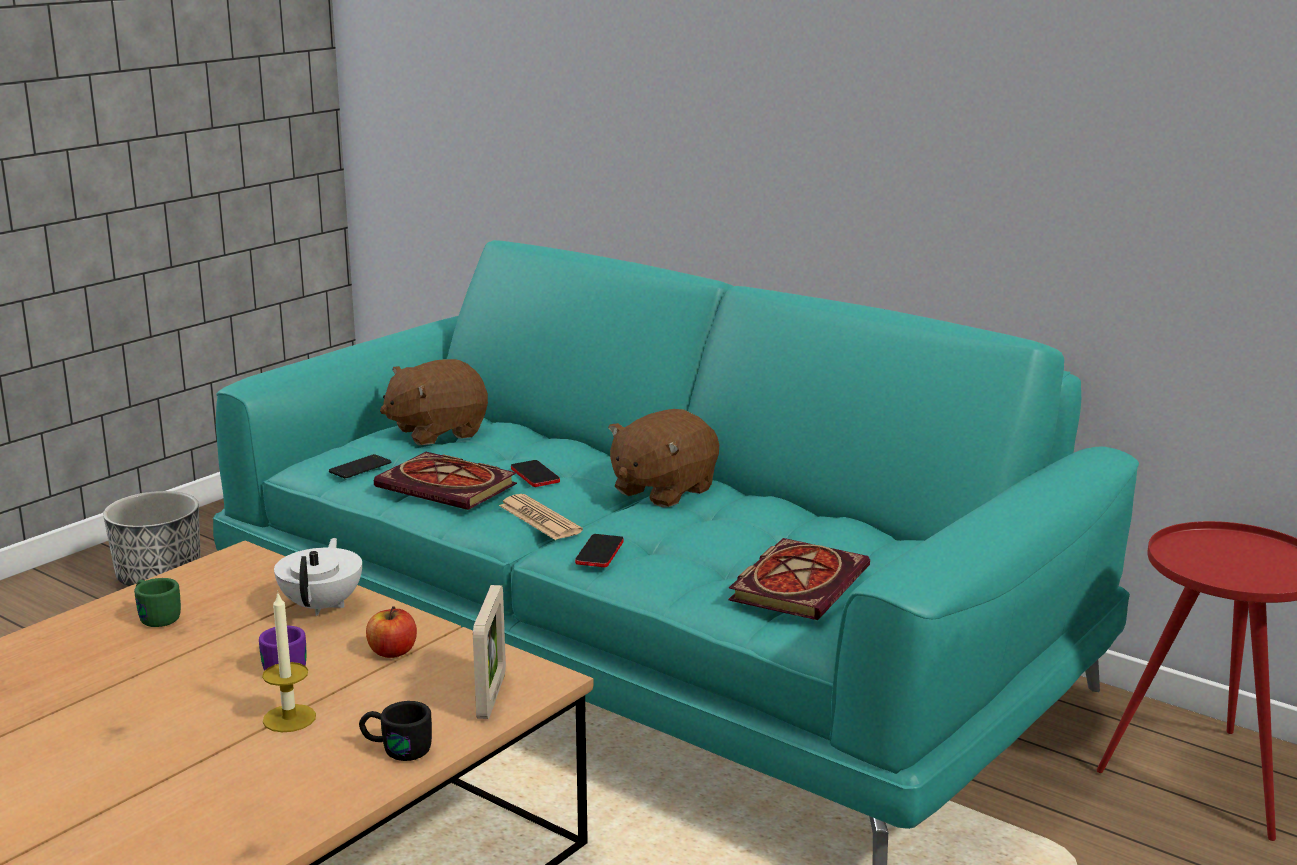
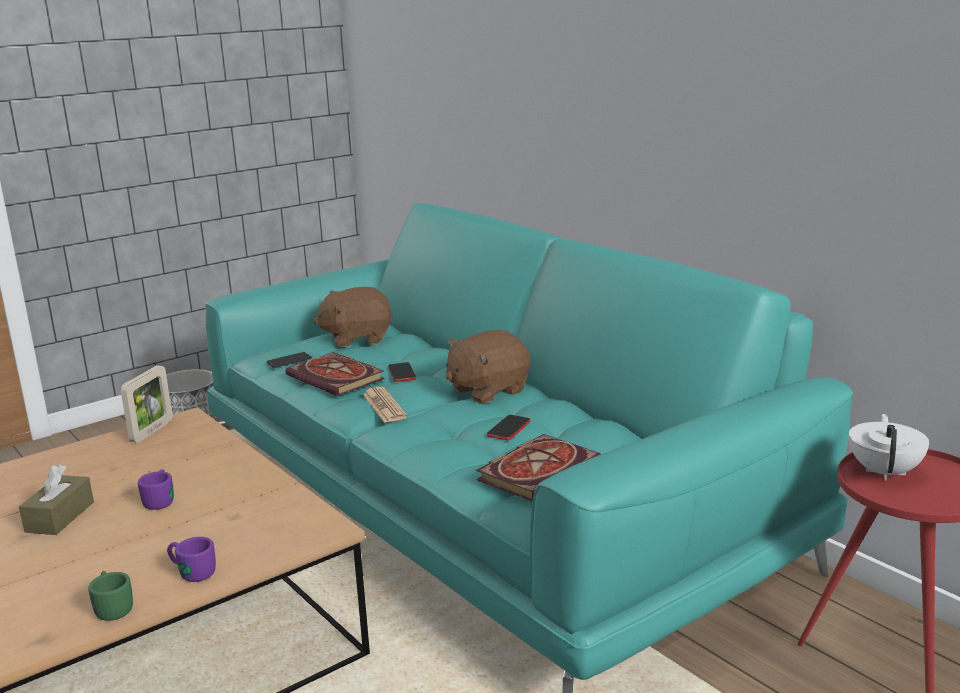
camera: 15 degrees right, 0 degrees up
green mug [134,578,181,627] -> green mug moved to [88,571,133,621]
candle [262,591,316,732] -> none
white teapot [274,538,362,616] -> white teapot moved to [849,414,929,481]
black mug [359,701,432,761] -> purple mug [167,537,216,582]
apple [366,606,417,658] -> none
picture frame [473,585,506,719] -> picture frame moved to [121,365,172,443]
phone [575,534,624,567] -> phone moved to [487,415,530,441]
none -> brown tissue box [19,465,94,535]

